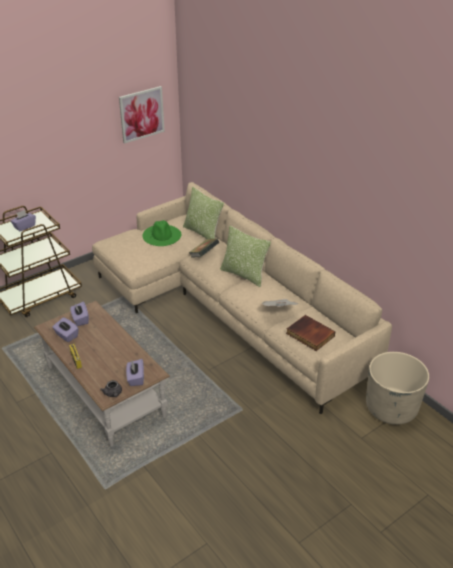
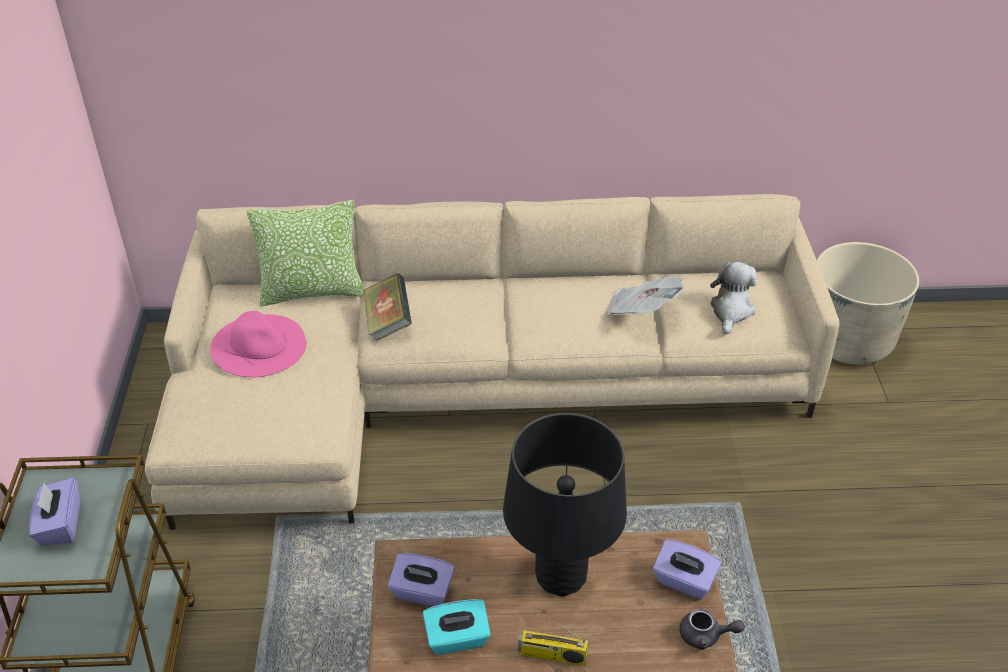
camera: 55 degrees left, 5 degrees up
purple tissue box [52,317,79,342] -> turquoise tissue box [423,599,491,655]
picture [119,86,165,144] -> none
green hat [142,220,181,246] -> pink hat [210,311,307,377]
pillow [220,226,271,287] -> none
book [286,315,335,351] -> plush toy [710,262,757,335]
none -> black table lamp [503,413,627,596]

